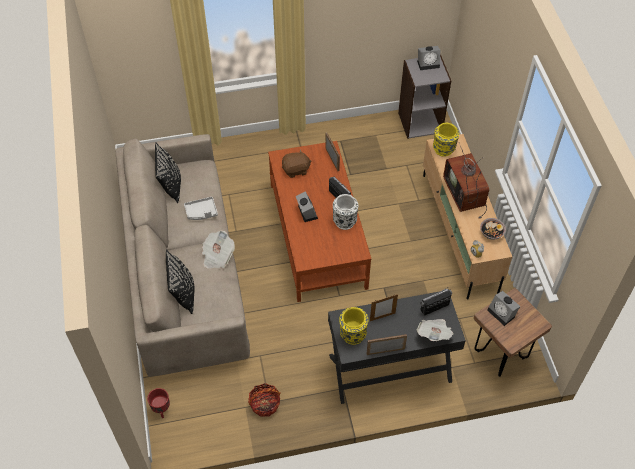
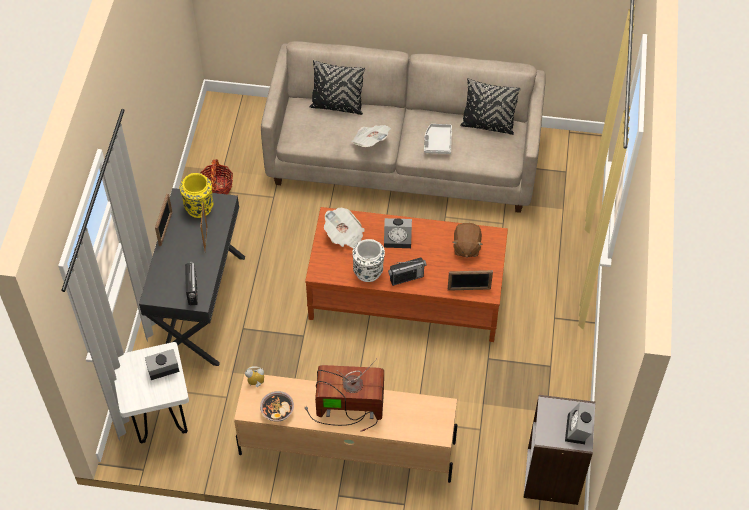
camera: 110 degrees right, 0 degrees up
red planter [147,388,170,418] -> none
newspaper [416,319,454,341] -> newspaper moved to [324,208,365,248]
yellow vase [433,123,459,156] -> none
brown stool [474,288,552,377] -> white stool [114,342,189,443]

